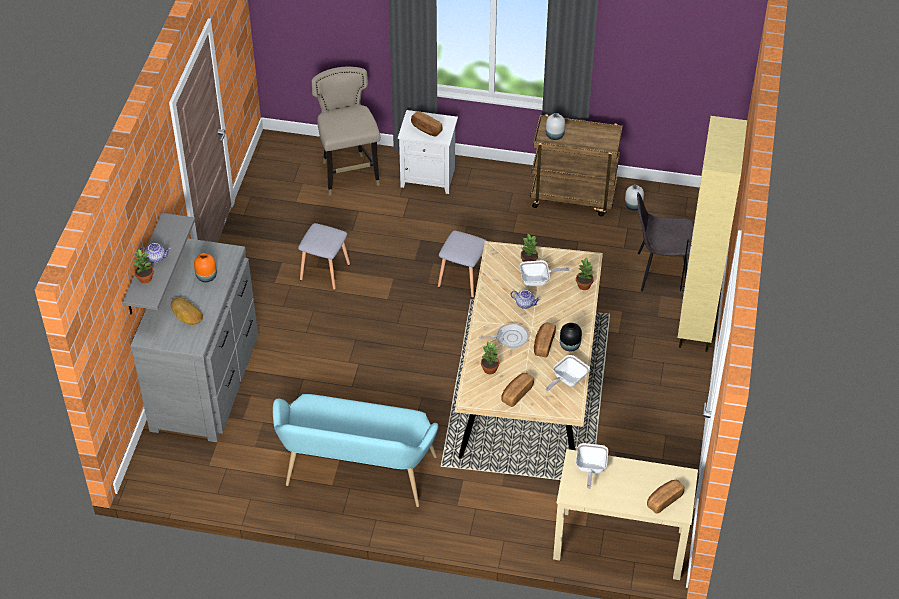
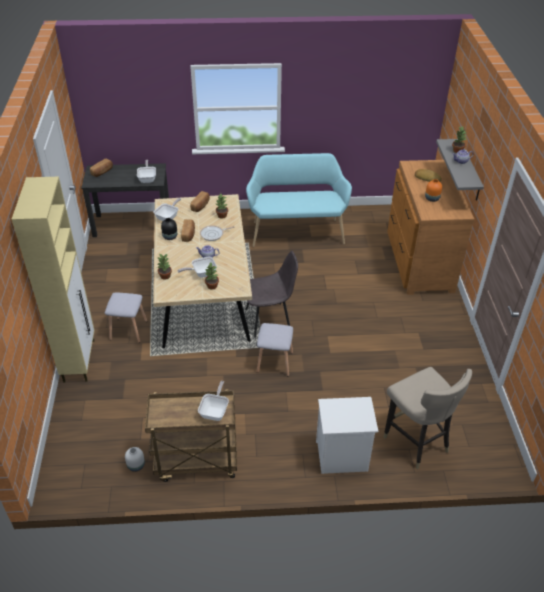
camera: 165 degrees right, 5 degrees down
grey dresser [130,239,258,442] -> brown dresser [387,160,475,295]
grey stool [298,223,350,290] -> grey stool moved to [105,292,147,343]
bread [411,111,443,136] -> none
white vase [546,113,565,140] -> frying pan [198,381,229,421]
beige desk [553,449,698,580] -> black desk [81,163,169,237]
grey chair [637,192,694,291] -> grey chair moved to [246,251,298,337]

